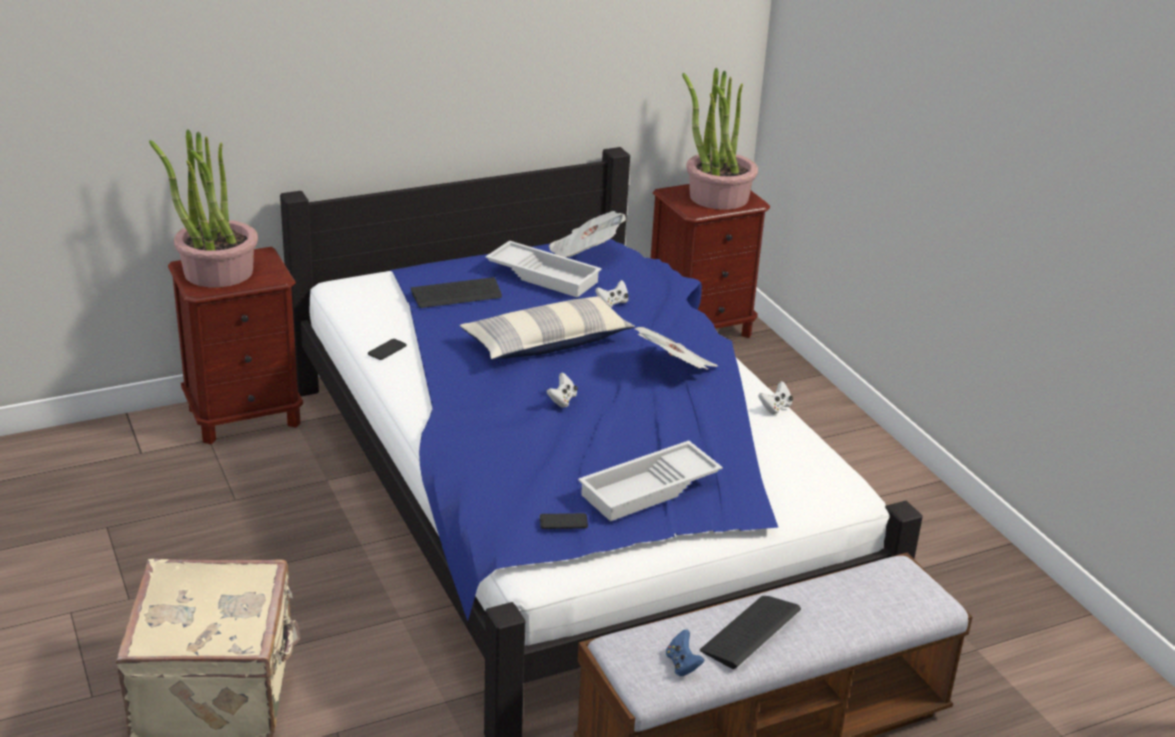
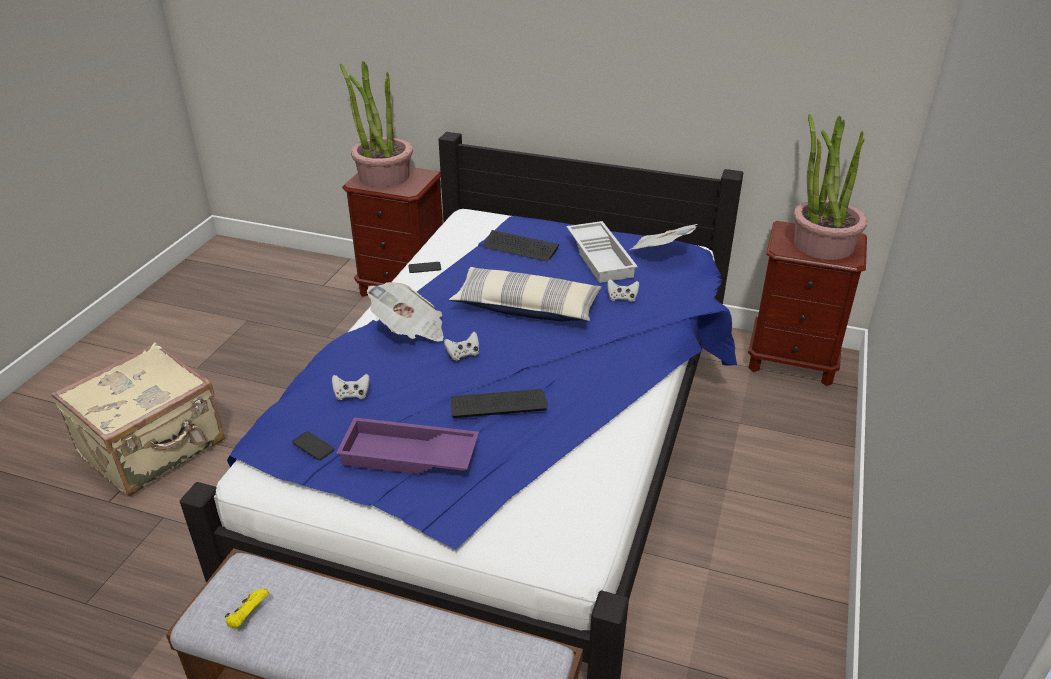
camera: 45 degrees right, 5 degrees up
white tray [578,440,723,521] -> purple tray [336,417,479,474]
newspaper [635,327,718,370] -> newspaper moved to [367,282,444,342]
blue game controller [666,629,704,676] -> yellow game controller [225,588,269,628]
keyboard [700,596,801,669] -> keyboard moved to [451,389,548,418]
white game controller [759,381,793,414] -> white game controller moved to [332,374,370,400]

